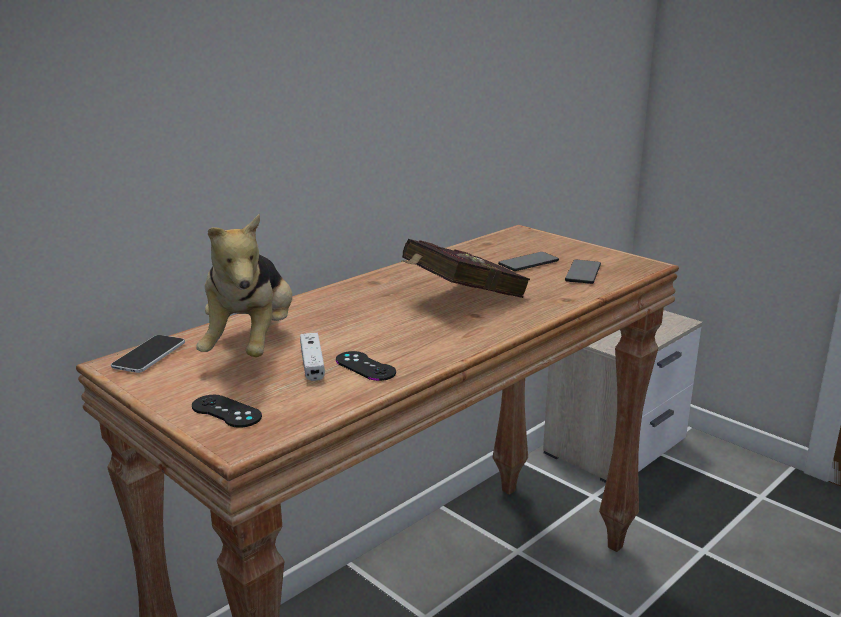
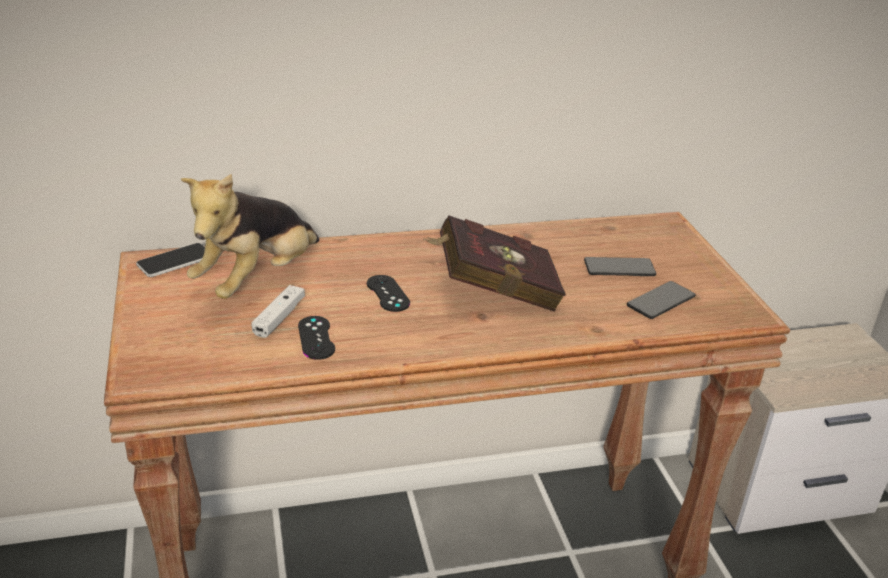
camera: 30 degrees right, 10 degrees up
black game controller [192,395,262,428] -> black game controller moved to [367,275,410,312]

